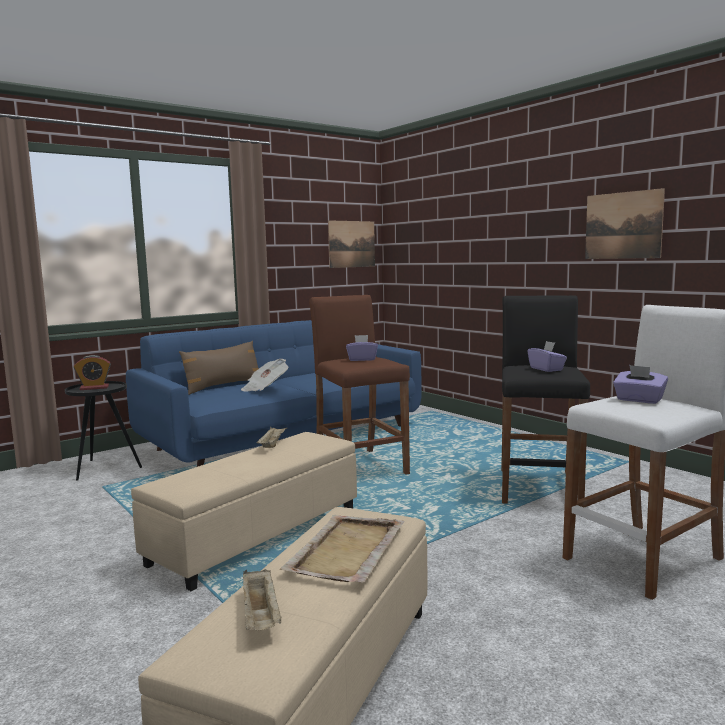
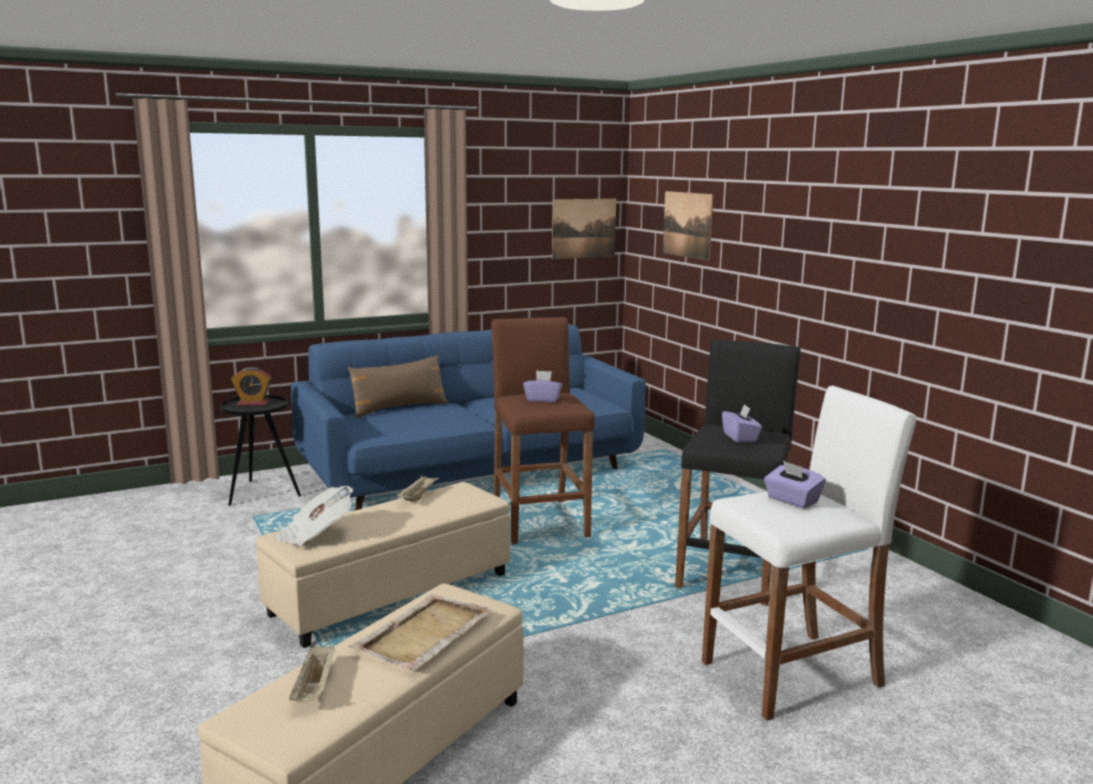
camera: 10 degrees right, 5 degrees up
newspaper [241,359,288,392] -> newspaper moved to [275,486,354,546]
picture [585,188,665,259] -> picture moved to [663,191,714,261]

